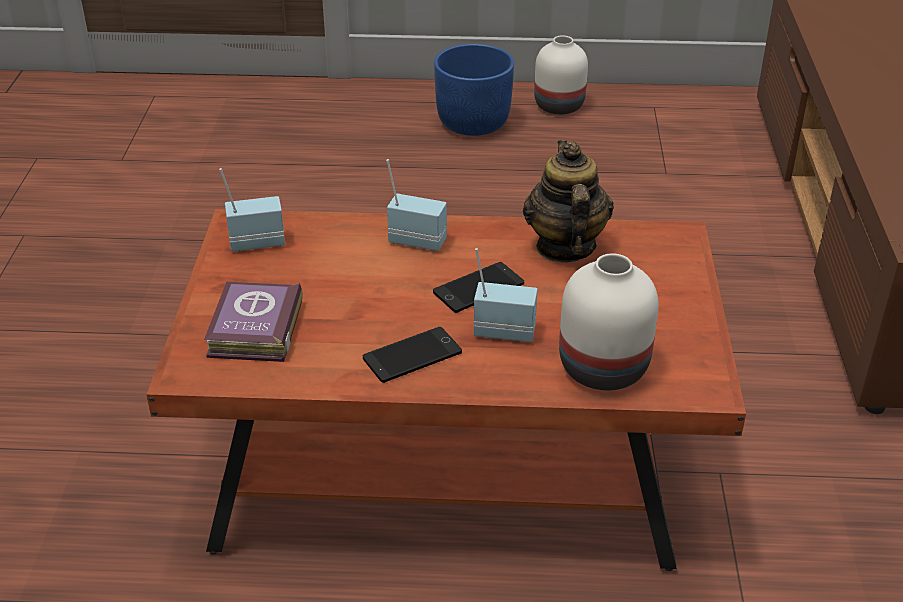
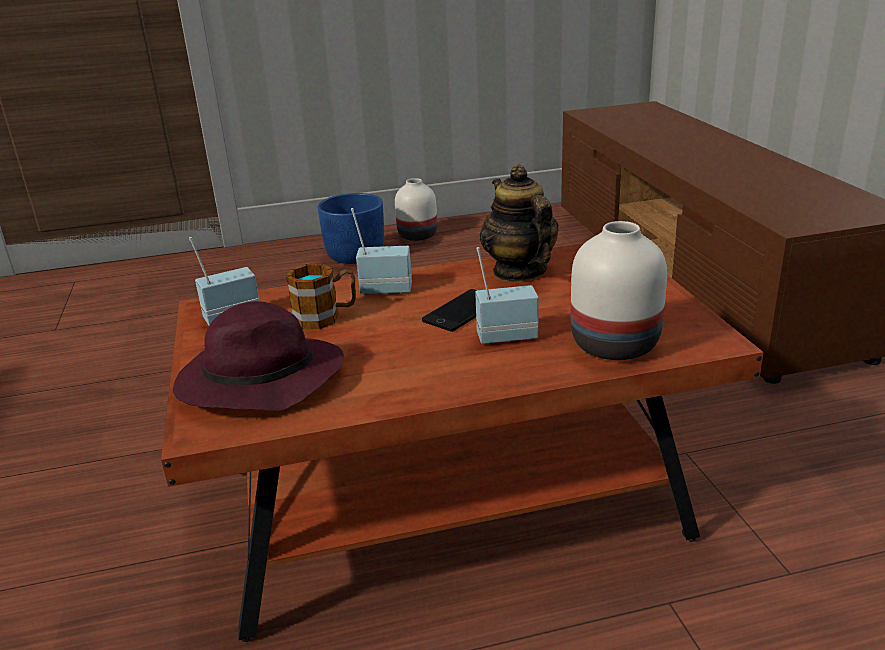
camera: 15 degrees left, 10 degrees down
book [204,282,303,362] -> purple hat [173,301,344,411]
phone [363,327,462,383] -> none
none -> mug [286,264,356,329]

